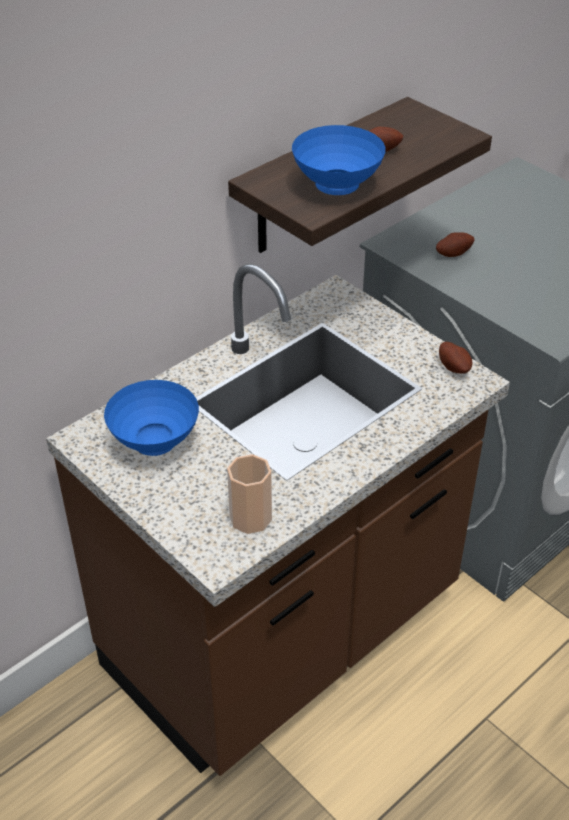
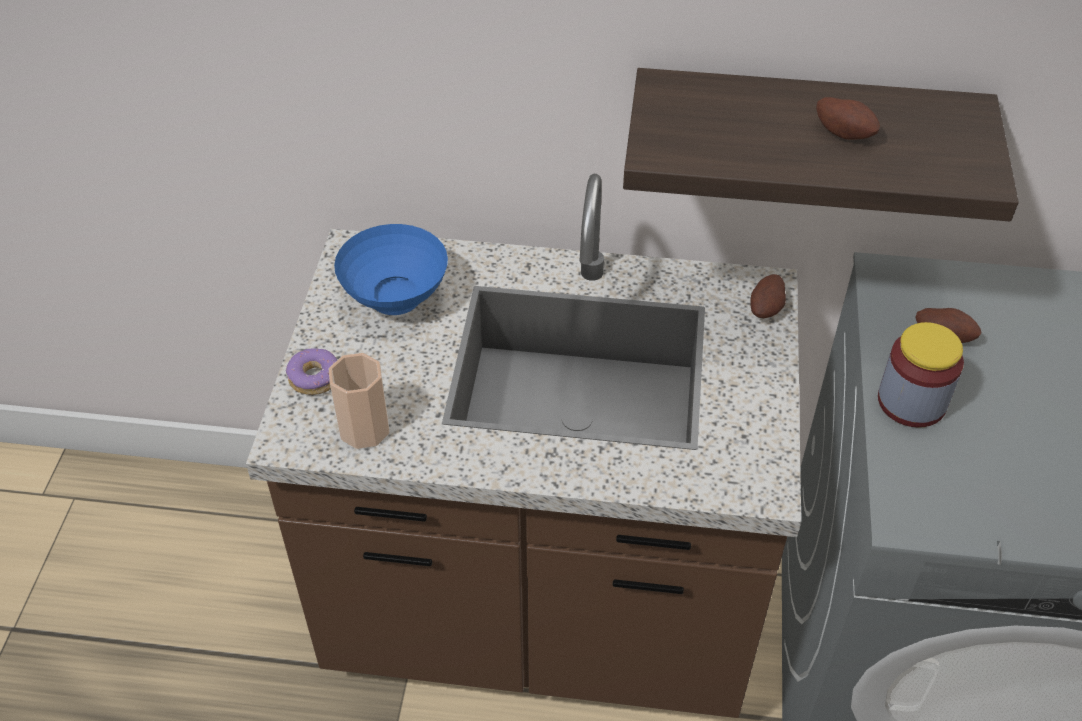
camera: 50 degrees right, 5 degrees up
blue bowl [292,125,386,195] -> none
potato [439,342,472,374] -> potato moved to [750,274,786,318]
none -> donut [286,348,337,395]
none -> jar [878,322,964,427]

